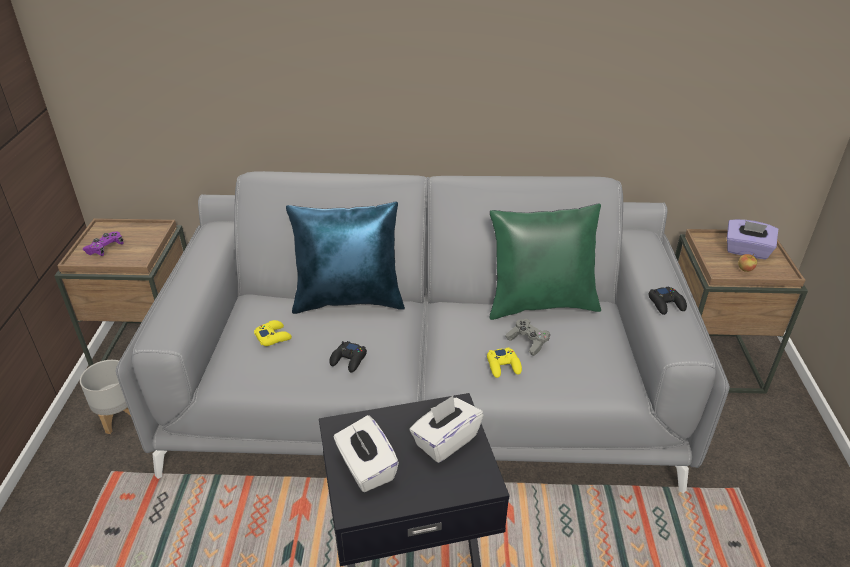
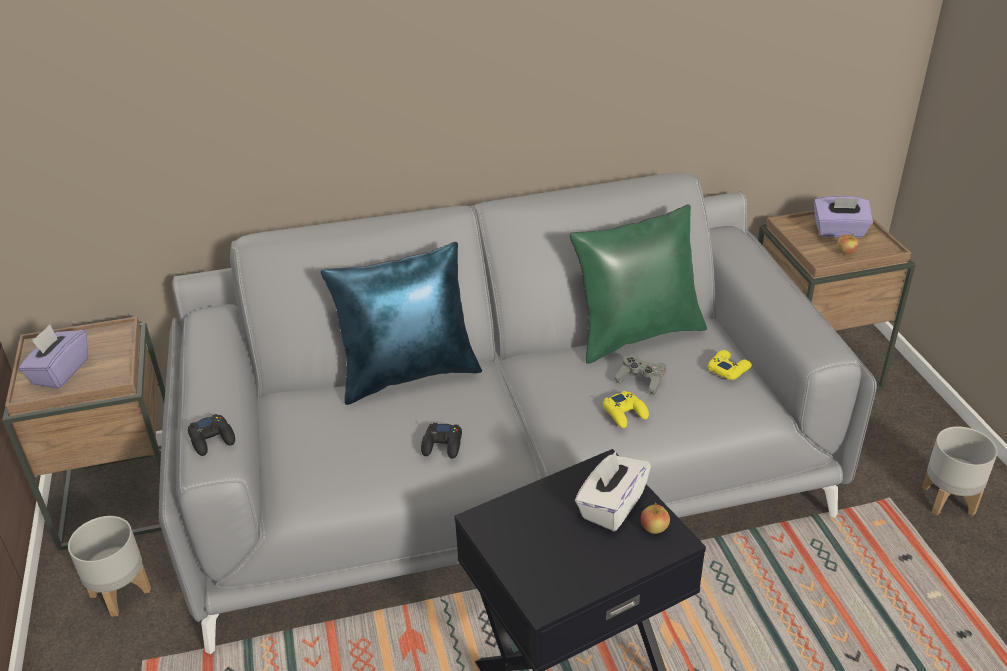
camera: 15 degrees left, 0 degrees up
purple game controller [83,232,123,256] -> purple tissue box [19,325,88,389]
yellow game controller [254,320,292,346] -> yellow game controller moved to [708,350,752,380]
white tissue box [334,415,399,492] -> none
black game controller [649,287,687,315] -> black game controller moved to [188,414,235,456]
none -> apple [641,503,670,534]
none -> grey planter [922,426,998,516]

